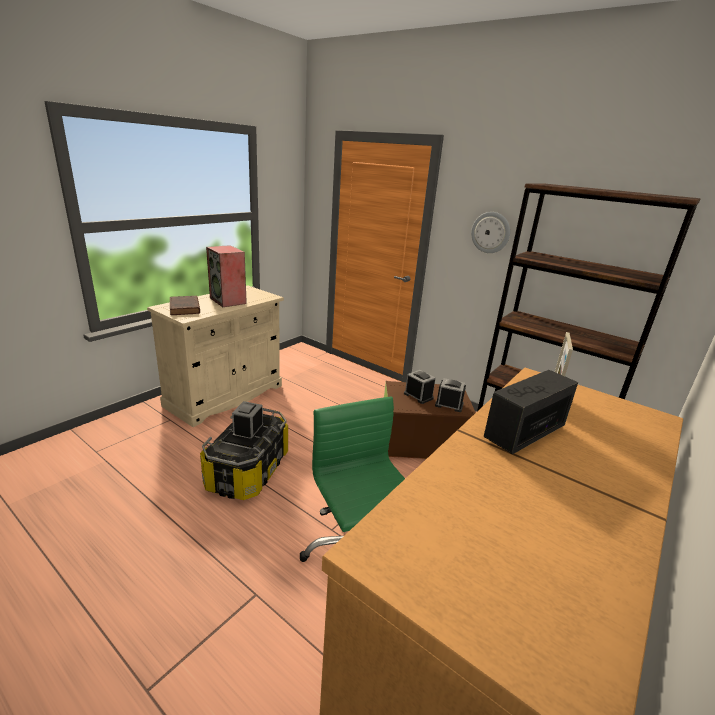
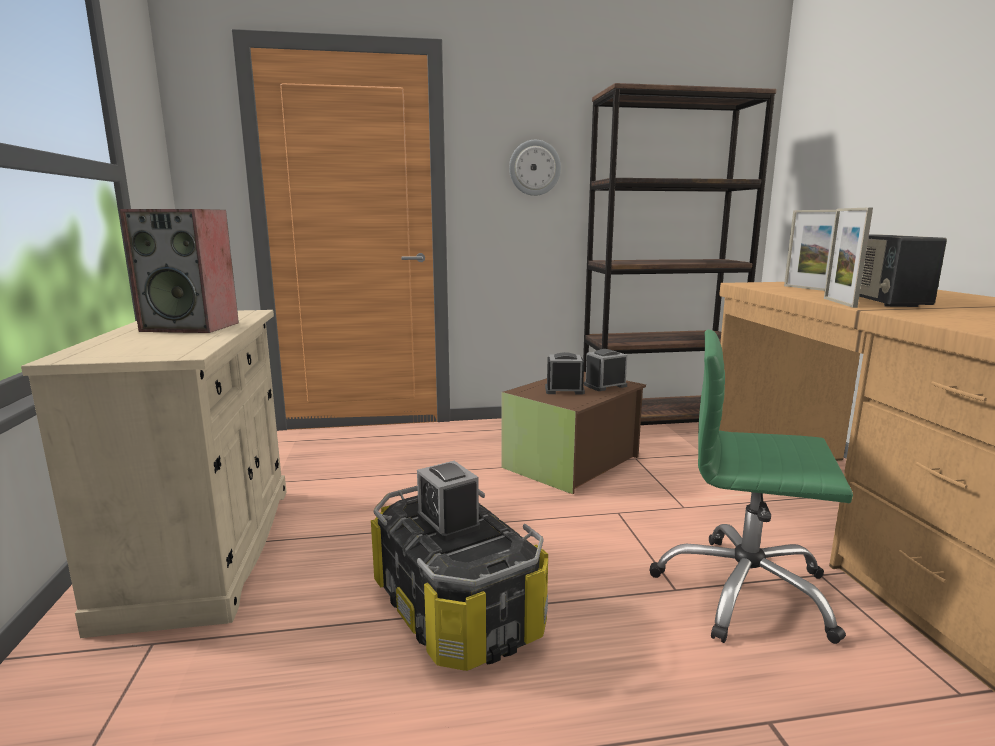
camera: 45 degrees left, 10 degrees down
brown book [170,296,200,315] -> none
none -> picture frame [824,207,873,308]

